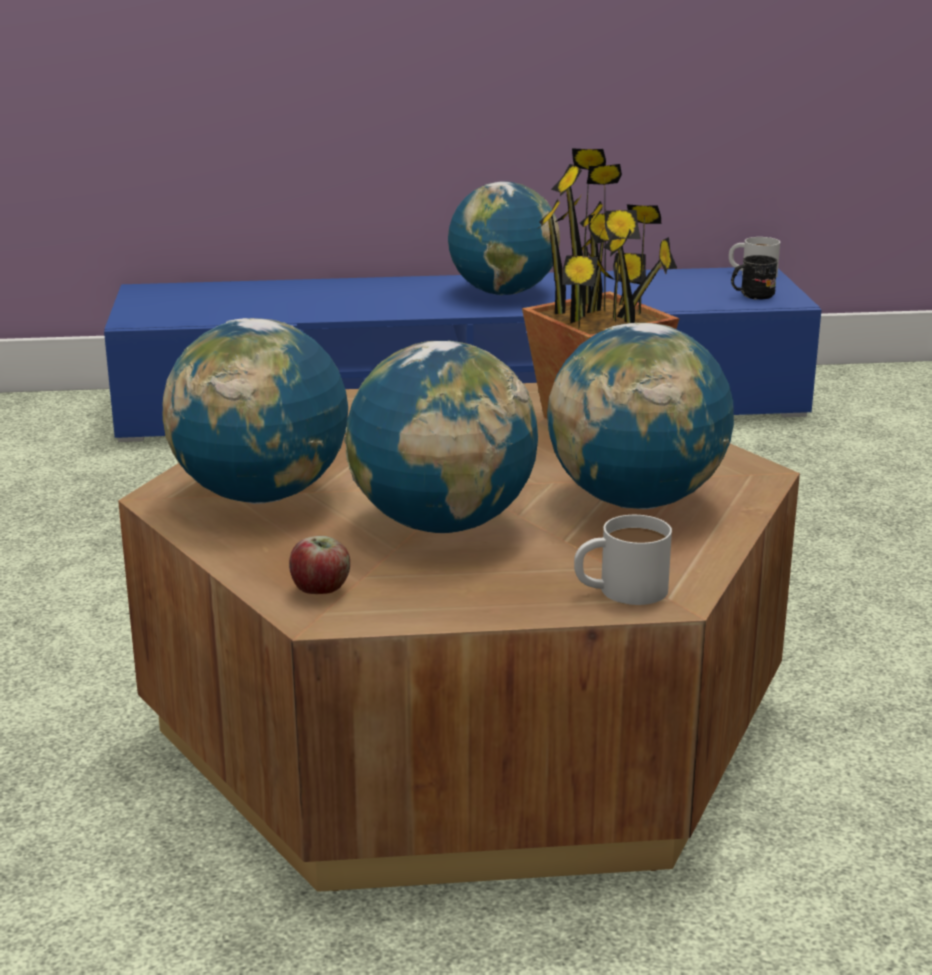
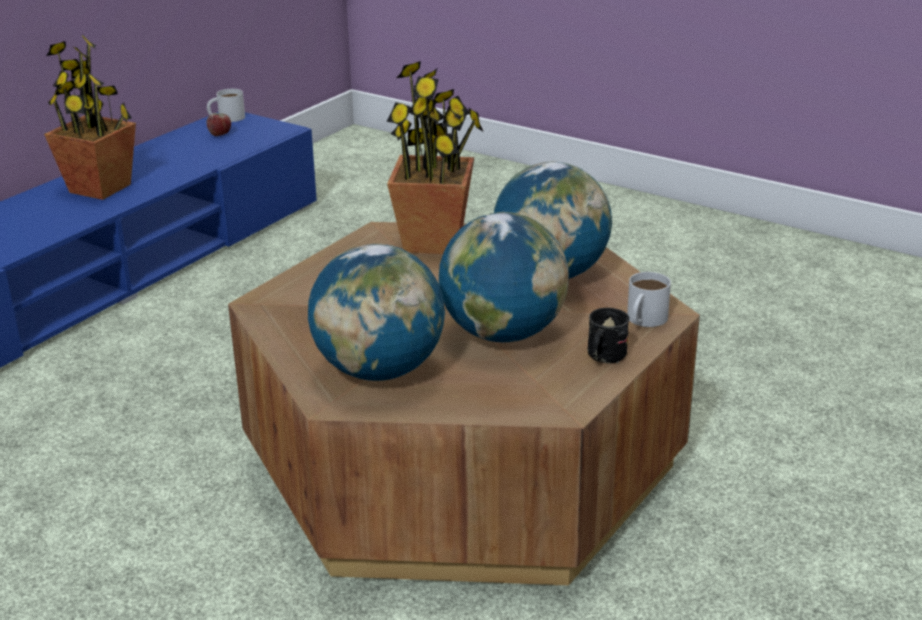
camera: 50 degrees left, 5 degrees up
apple [289,536,350,594] -> apple moved to [206,113,231,136]
globe [448,181,560,295] -> potted plant [44,34,136,200]
black mug [731,255,777,300] -> black mug moved to [588,308,630,364]

